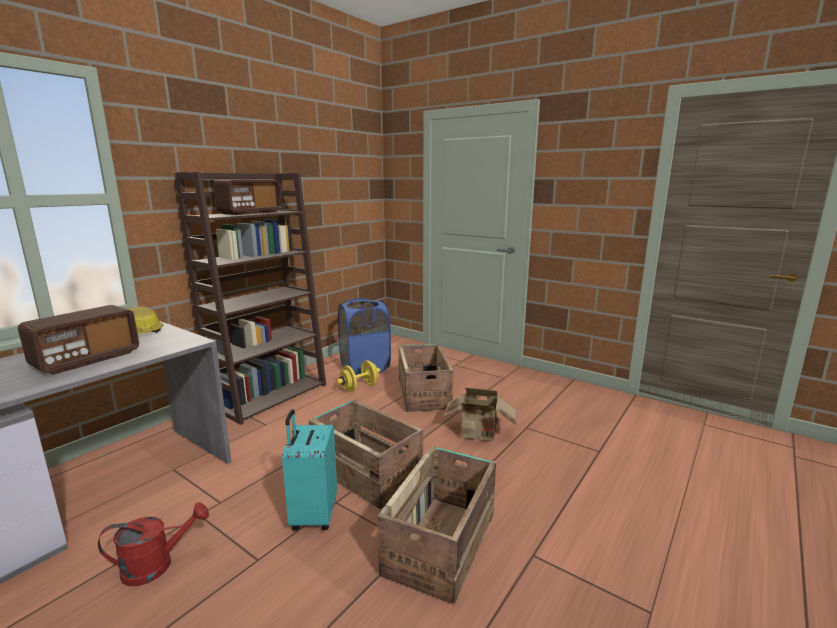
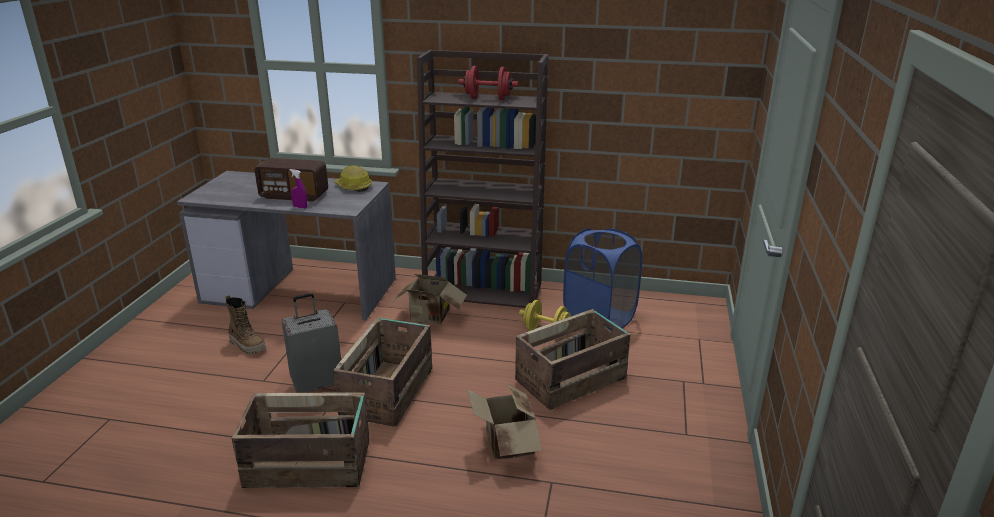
camera: 65 degrees right, 10 degrees up
red watering can [98,503,209,586] -> boot [226,295,266,354]
radio [213,180,282,215] -> red dumbbell [458,66,518,100]
turquoise suitcase [282,409,337,531] -> grey suitcase [282,293,341,393]
none -> purple spray bottle [290,169,307,209]
none -> cardboard box [392,274,467,325]

